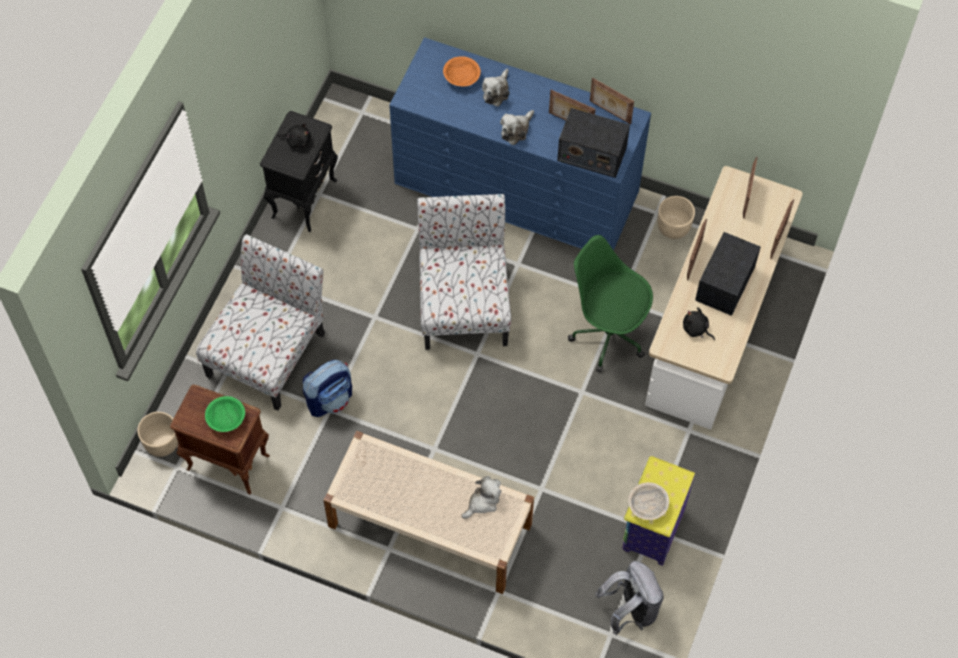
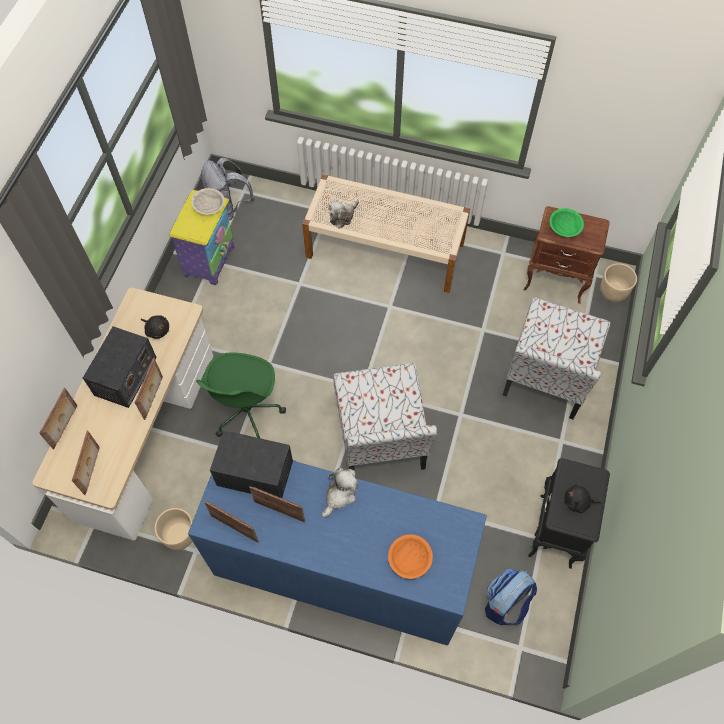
camera: 175 degrees right, 0 degrees up
backpack [303,360,352,417] -> backpack moved to [485,569,537,625]
plush toy [482,69,510,106] -> none
green office chair [568,235,653,372] -> green office chair turned 75 degrees clockwise [196,353,286,438]

